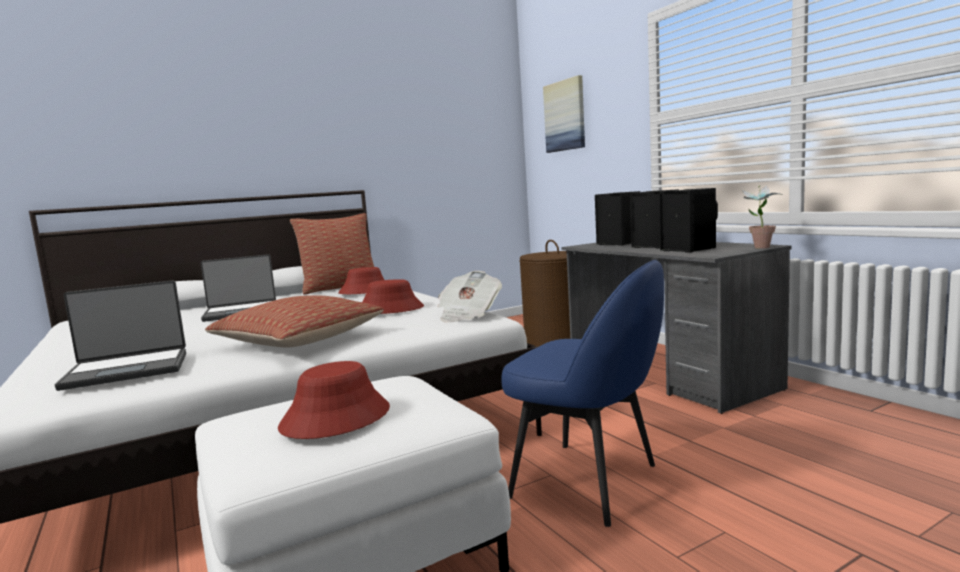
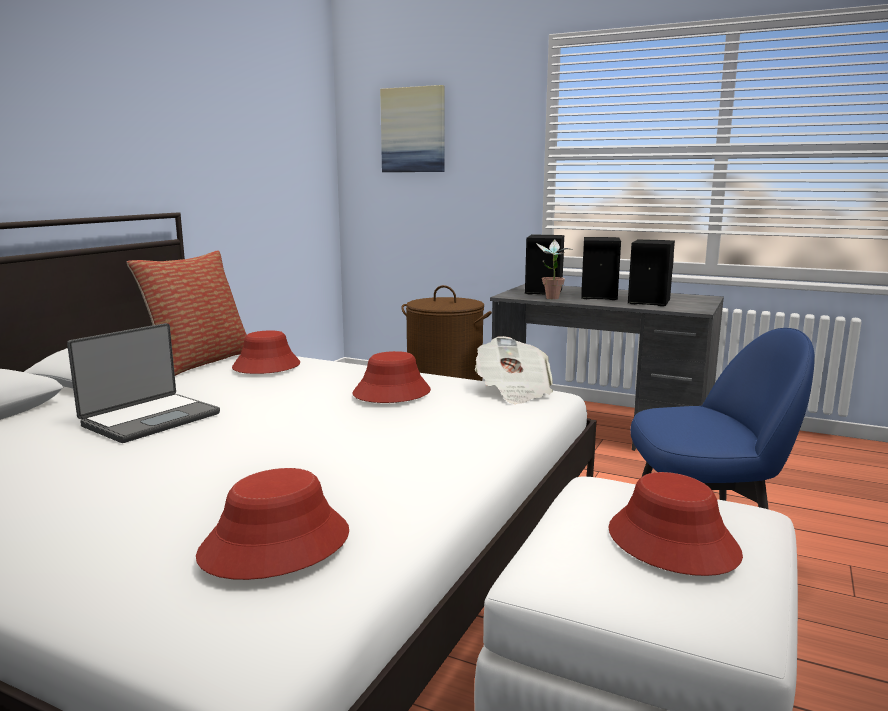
camera: 35 degrees left, 5 degrees up
laptop [55,280,186,391] -> red hat [196,468,349,580]
pillow [205,295,384,347] -> none
potted plant [742,185,782,249] -> potted plant moved to [536,239,572,299]

